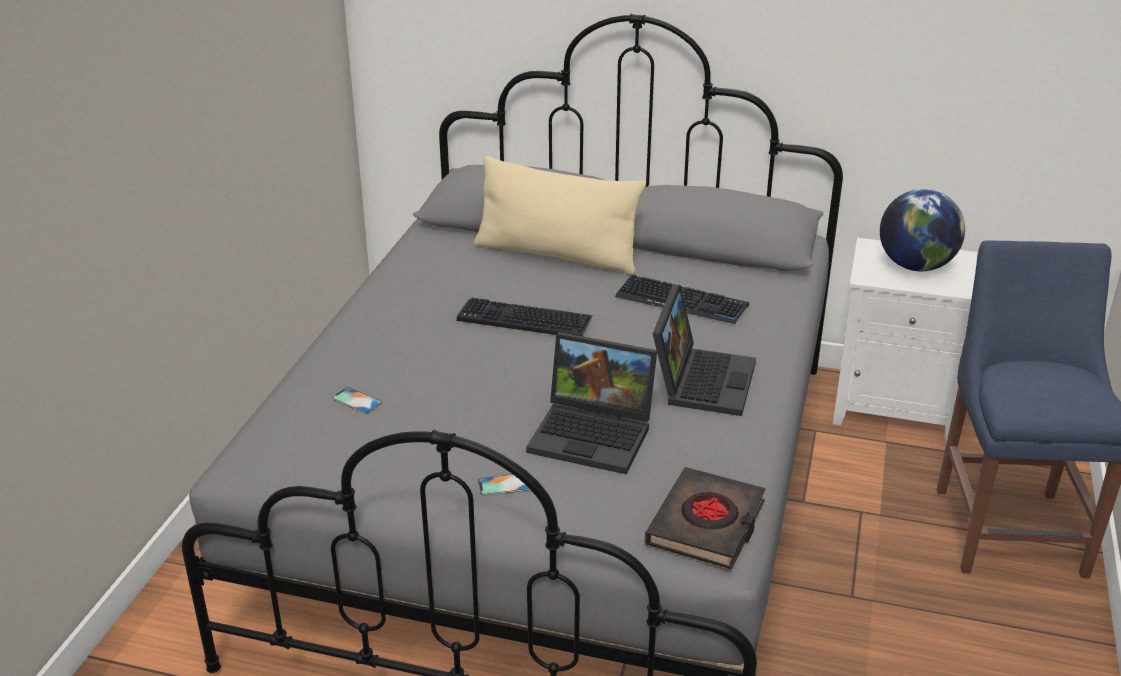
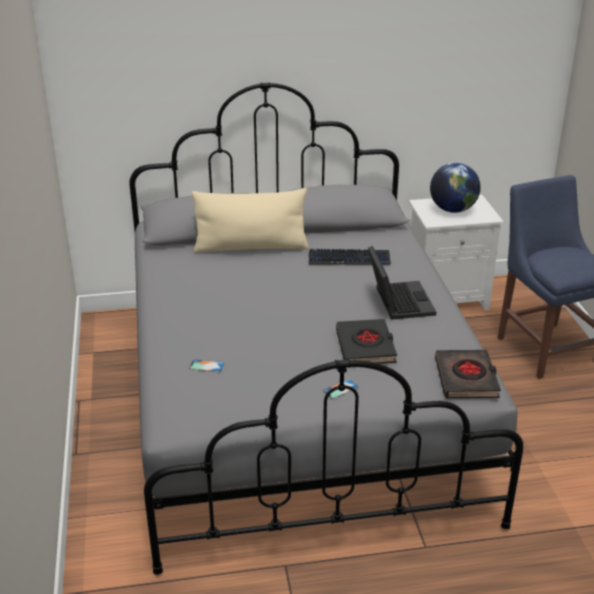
camera: 25 degrees left, 0 degrees up
keyboard [457,298,593,336] -> none
laptop [526,332,657,474] -> black book [336,319,397,364]

